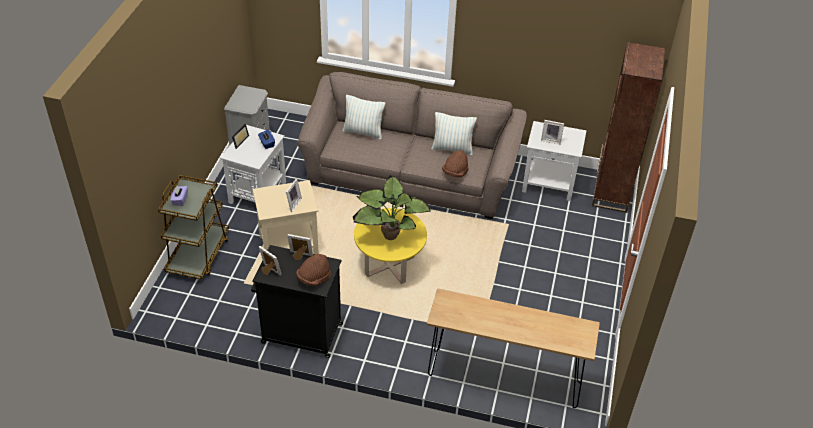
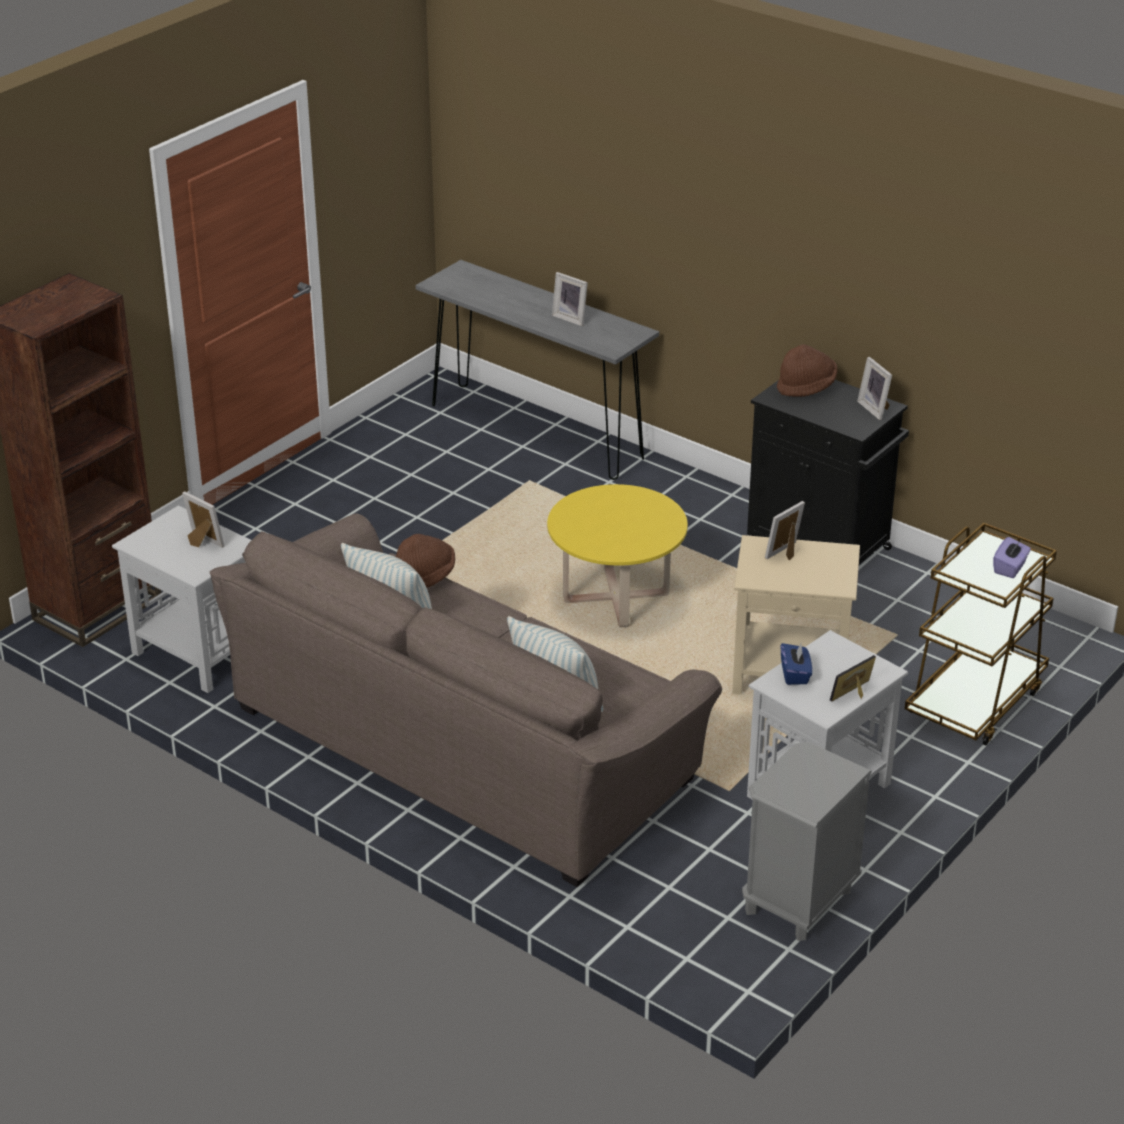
camera: 155 degrees left, 10 degrees down
picture frame [287,234,313,260] -> picture frame moved to [552,272,588,326]
potted plant [353,175,431,240] -> none
brown console table [427,288,600,408] -> grey console table [416,260,659,480]

